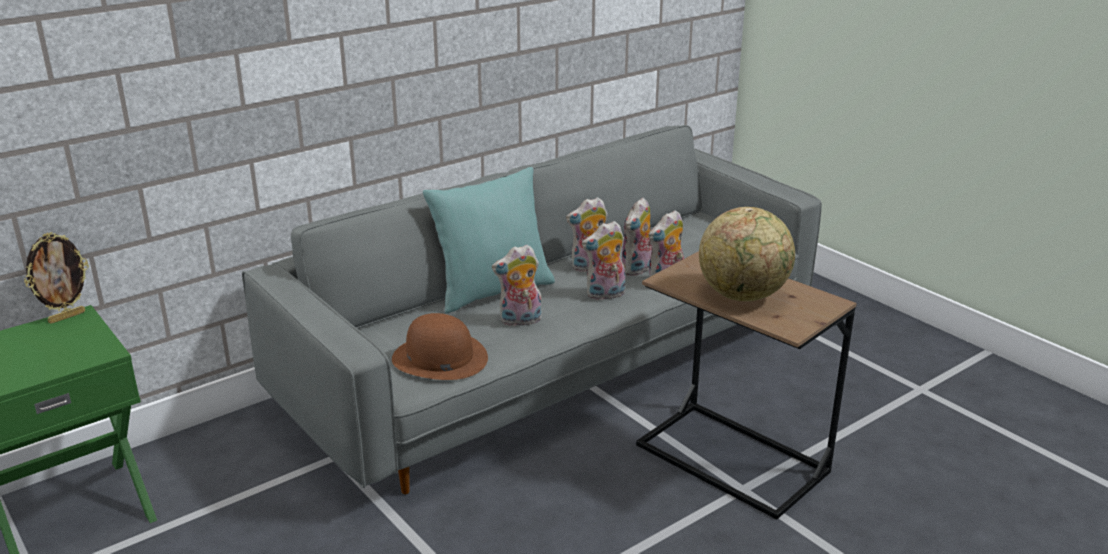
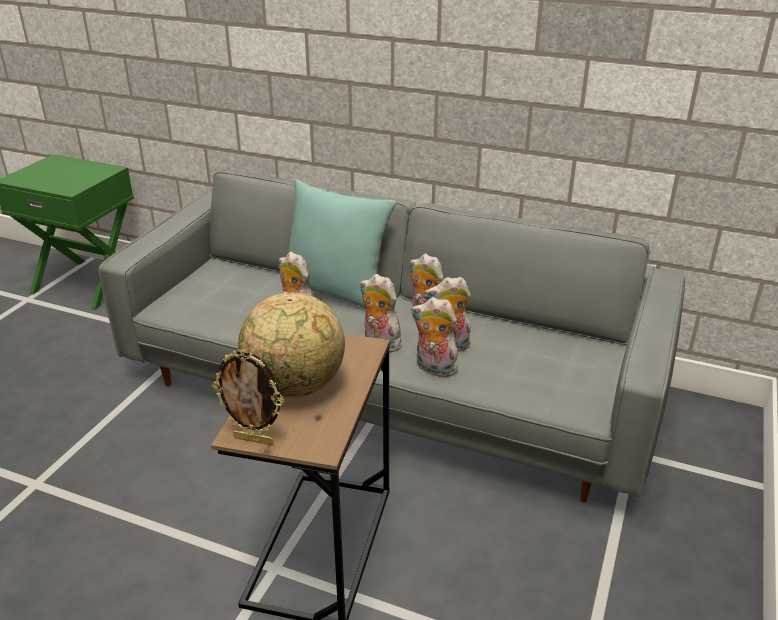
camera: 60 degrees right, 5 degrees up
picture frame [24,232,89,324] -> picture frame moved to [212,349,284,445]
brown hat [392,313,488,380] -> none

